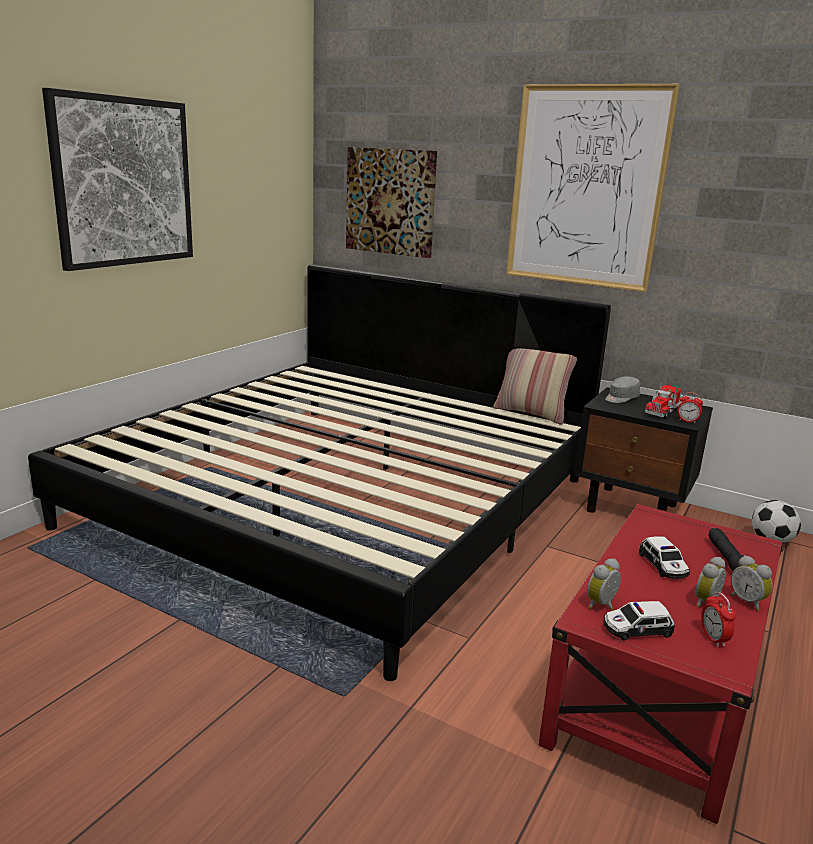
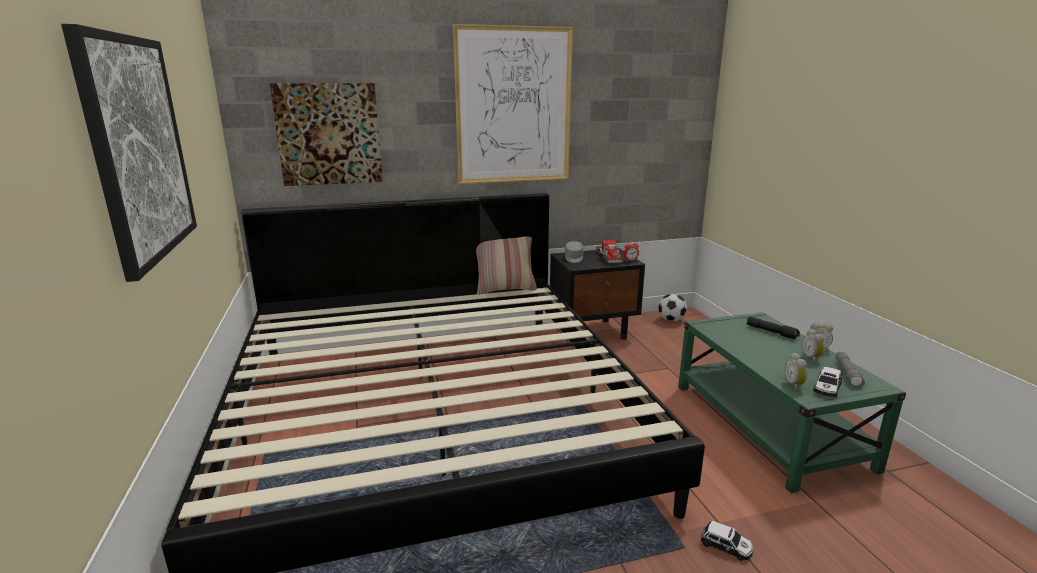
camera: 45 degrees left, 0 degrees up
red coffee table [539,504,784,824] -> green coffee table [678,312,906,493]
toy car [639,536,690,579] -> toy car moved to [701,521,753,561]
alarm clock [701,592,736,647] -> grey flashlight [836,352,865,387]

